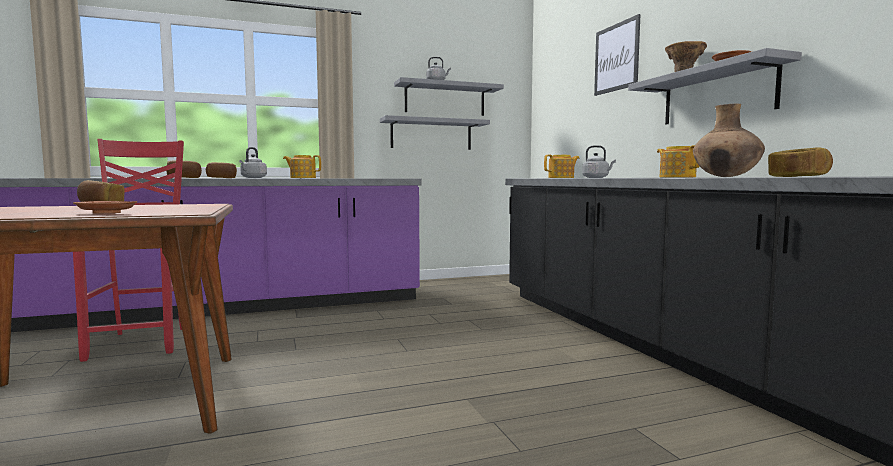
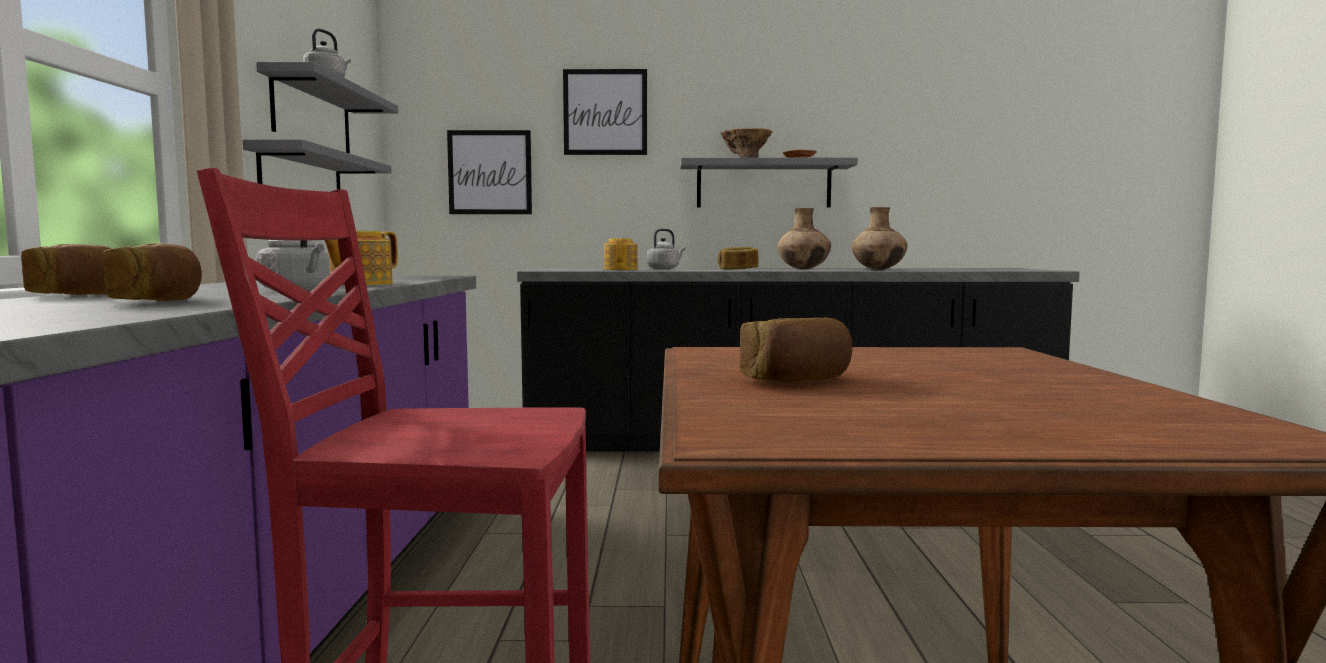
camera: 70 degrees left, 0 degrees up
brown plate [73,201,137,214] -> none
teapot [657,145,700,178] -> brown vase [777,208,831,269]
bread [768,147,833,177] -> bread moved to [718,247,759,269]
none -> picture [447,130,532,214]

